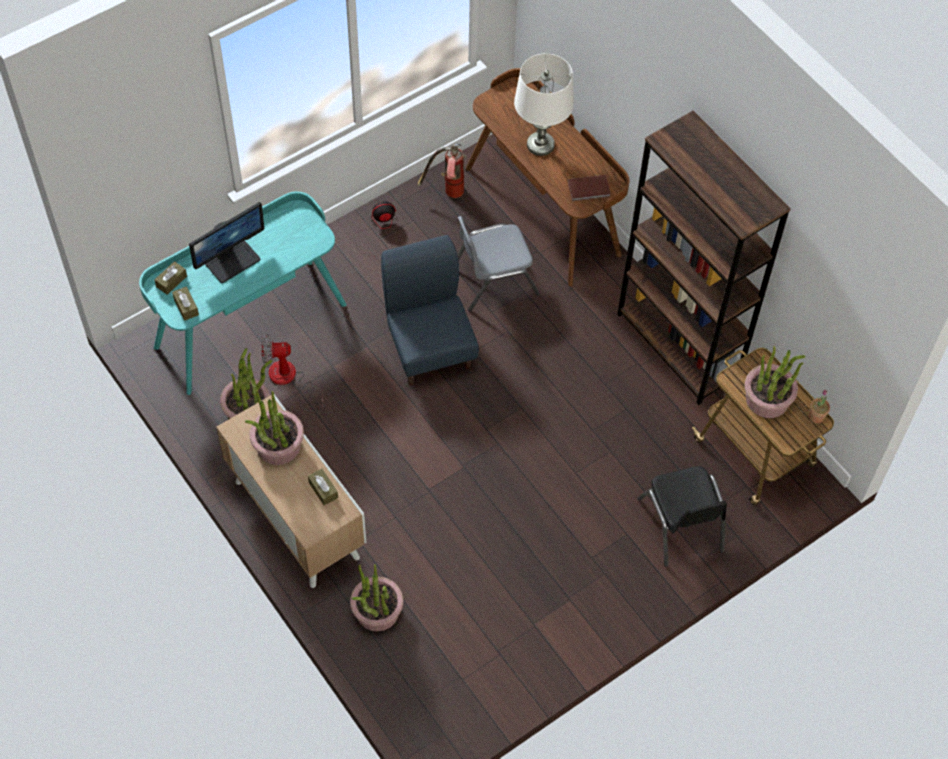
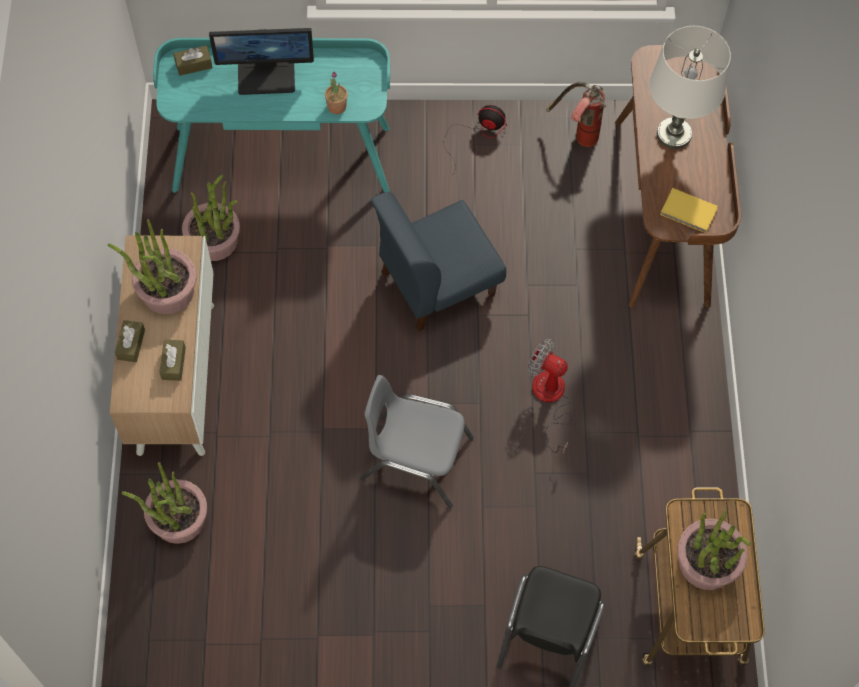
camera: 35 degrees right, 5 degrees up
brown tissue box [172,286,199,321] -> brown tissue box moved to [115,320,145,362]
fan [261,333,323,413] -> fan moved to [528,339,572,454]
blue chair [381,235,479,386] -> blue chair turned 135 degrees counterclockwise [370,192,506,331]
grey chair [458,216,540,312] -> grey chair moved to [360,375,474,508]
brown book [568,175,611,201] -> yellow book [660,188,718,233]
brown bookcase [617,111,791,405] -> none
potted plant [809,390,830,423] -> potted plant moved to [325,71,348,114]

